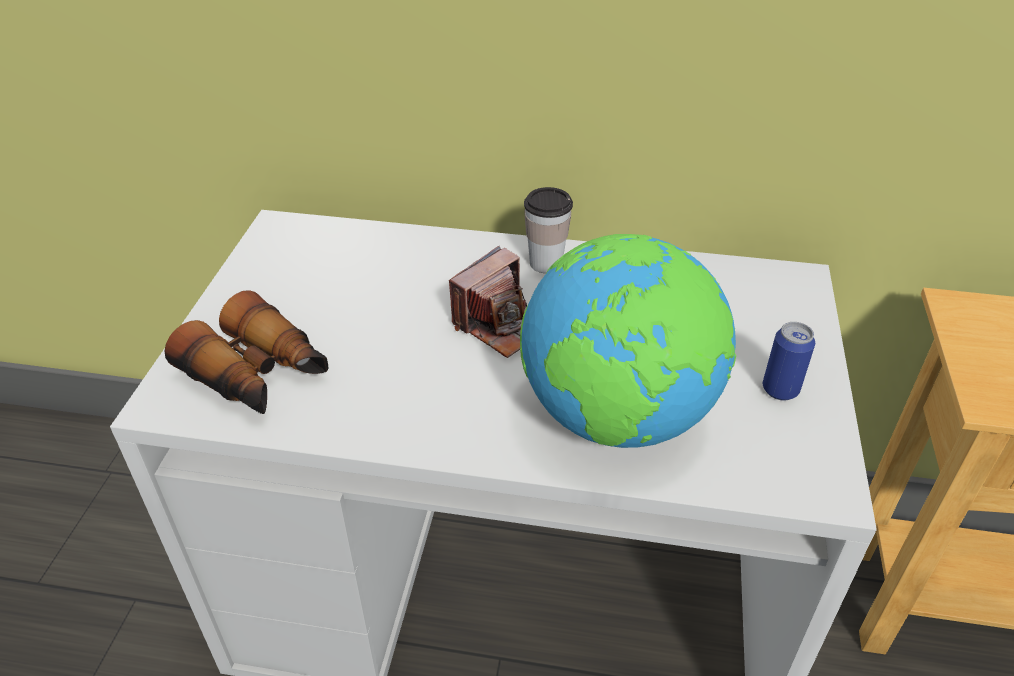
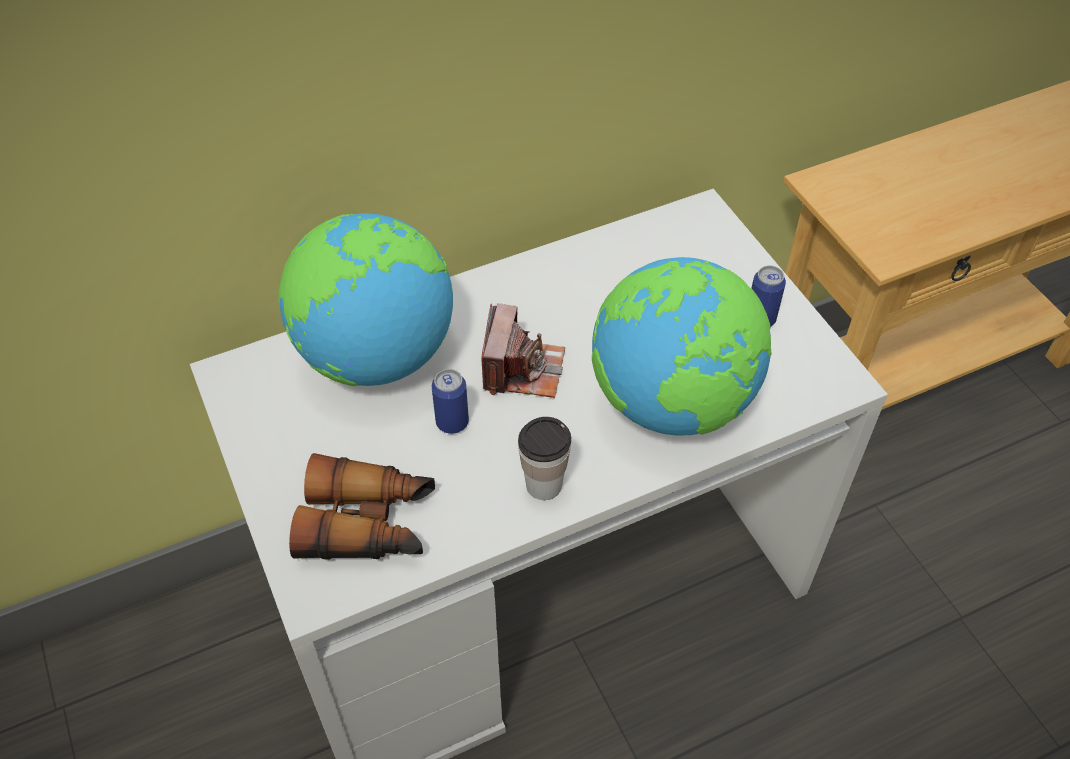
camera: 35 degrees left, 10 degrees up
cup [524,187,573,273] -> cup moved to [518,417,571,500]
none -> globe [278,213,453,386]
none -> can [432,369,469,434]

